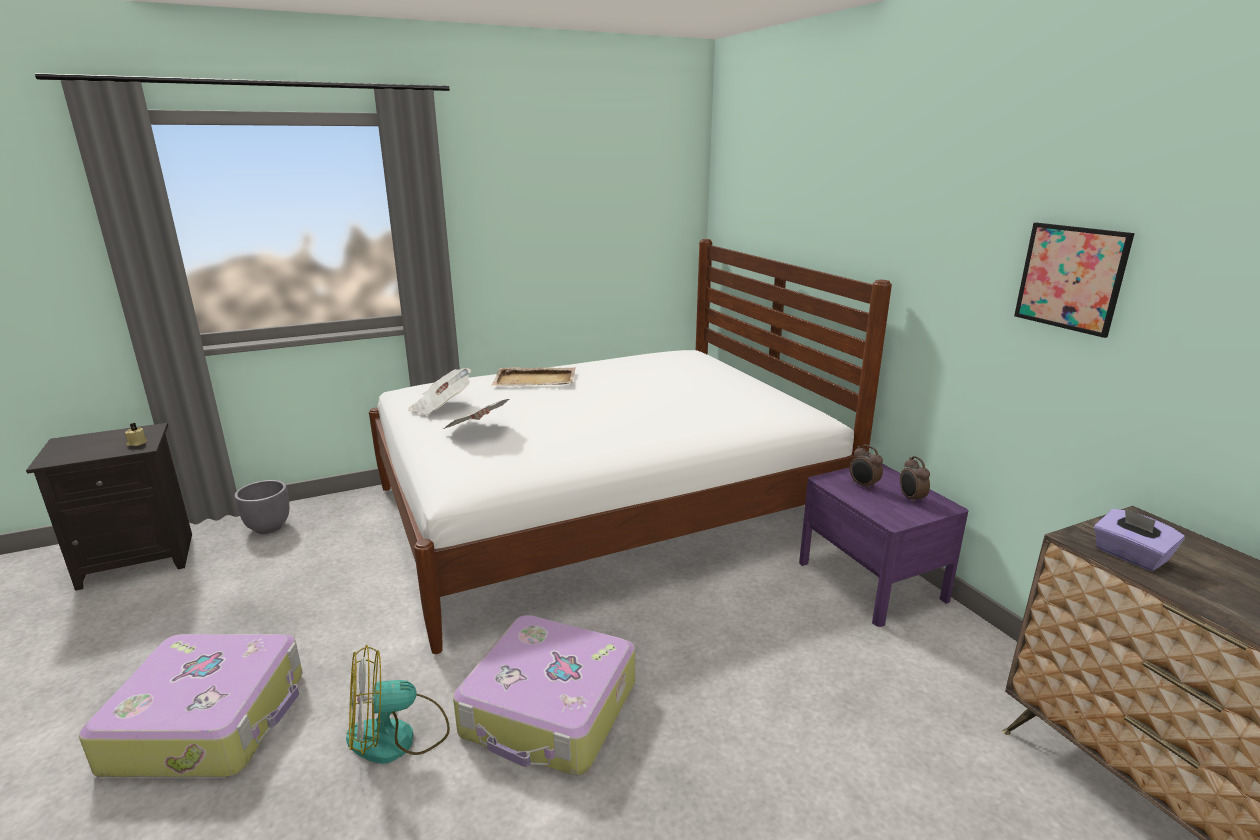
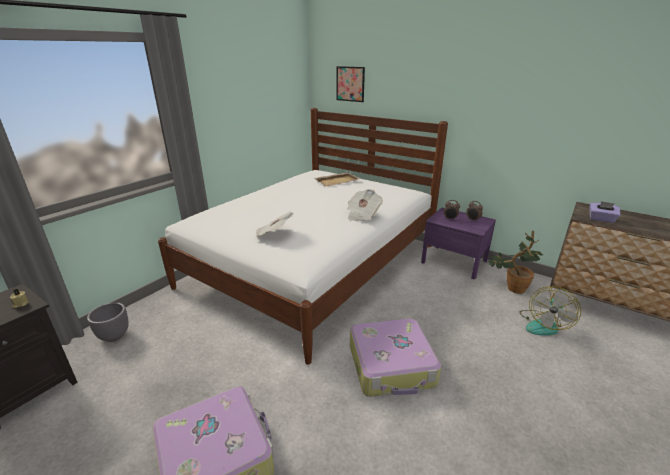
camera: 30 degrees left, 5 degrees up
fan [346,645,450,764] -> fan moved to [519,286,581,336]
newspaper [408,368,472,415] -> newspaper moved to [347,189,383,221]
beige tray [492,367,576,386] -> beige tray moved to [314,172,361,187]
picture [1014,223,1135,338] -> picture moved to [336,66,365,102]
none -> potted plant [488,231,543,294]

